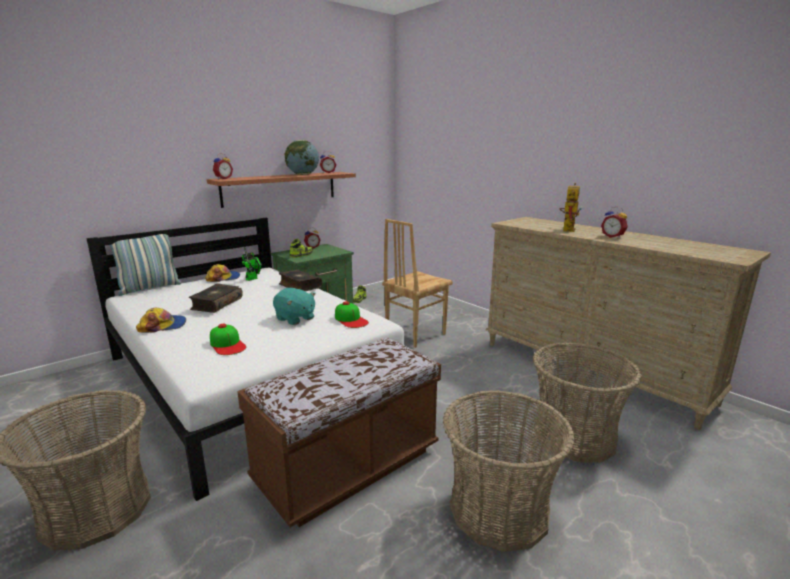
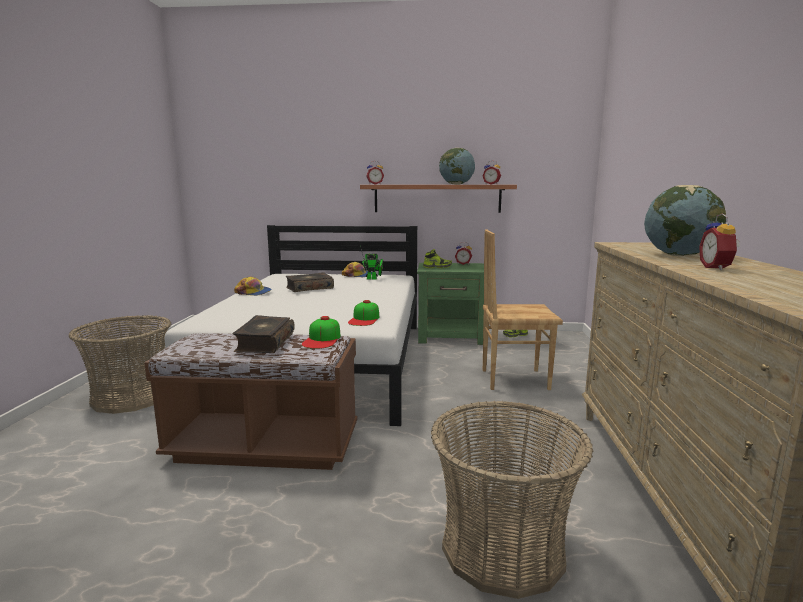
camera: 45 degrees right, 5 degrees down
pillow [110,234,182,296] -> none
cap [210,324,246,355] -> cap moved to [302,316,341,349]
turquoise plush toy [273,288,316,325] -> none
book [279,270,322,291] -> book moved to [233,315,295,353]
basket [443,390,575,552] -> none
toy robot [560,183,582,232] -> globe [644,185,726,256]

